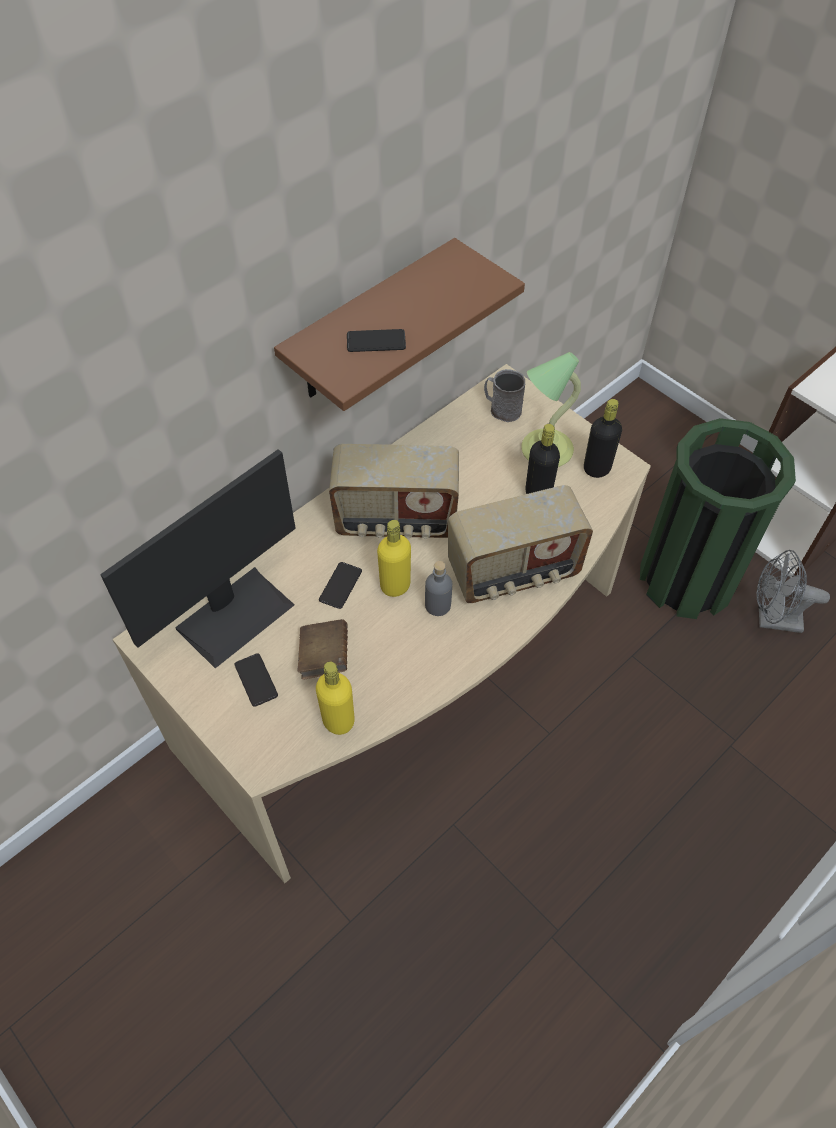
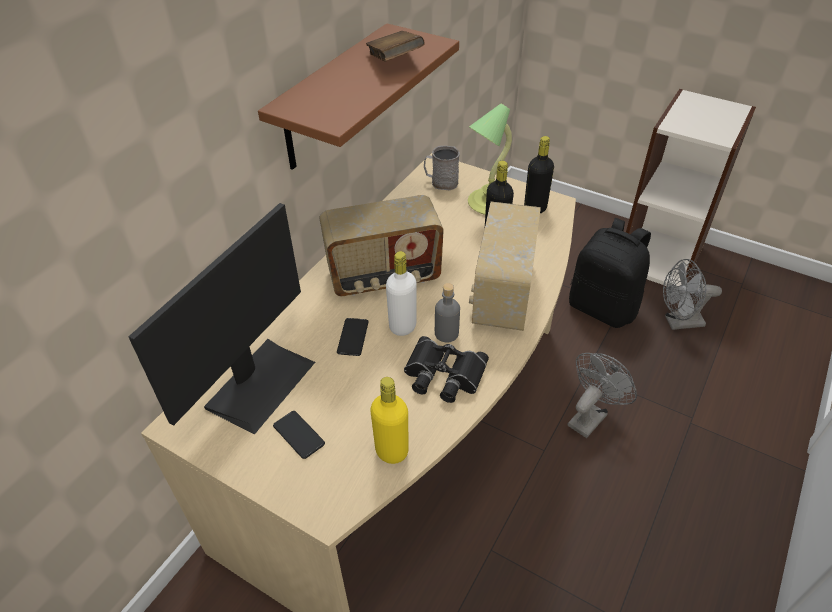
camera: 15 degrees left, 10 degrees down
brown book [298,619,348,680] -> brown book moved to [366,31,425,61]
phone [347,329,406,352] -> none
yellow bottle [377,520,411,597] -> white bottle [386,251,417,336]
radio [448,485,593,603] -> radio turned 135 degrees clockwise [469,202,541,331]
green trash can [640,418,796,619] -> black backpack [569,218,651,328]
none -> black binoculars [404,336,489,403]
none -> grey fan [568,353,637,438]

